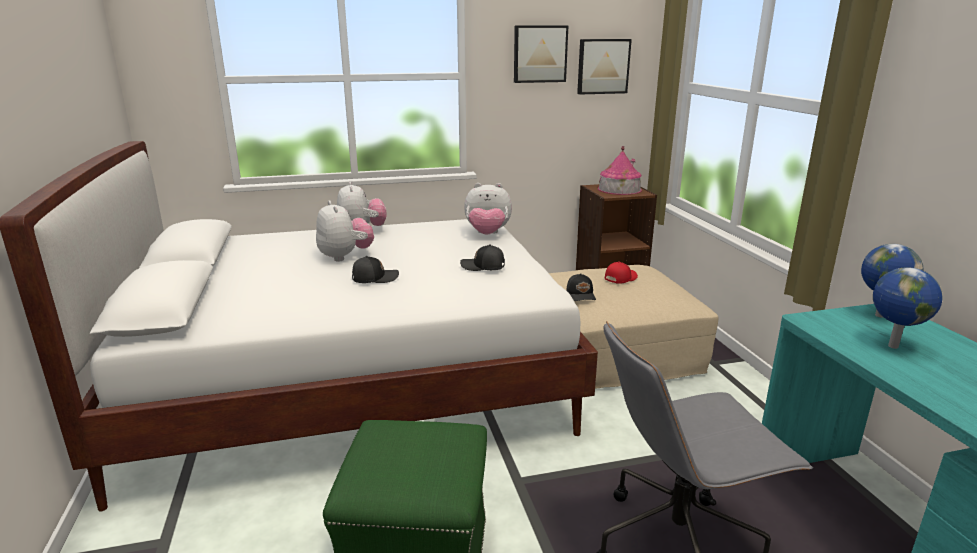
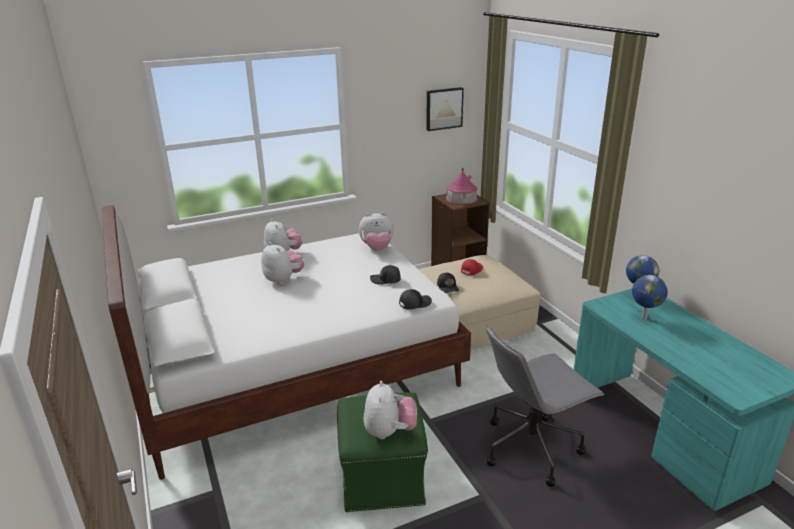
camera: 10 degrees left, 5 degrees up
black cap [352,256,399,283] -> black cap moved to [399,289,432,310]
picture [514,25,568,83] -> none
none -> plush toy [364,381,417,439]

